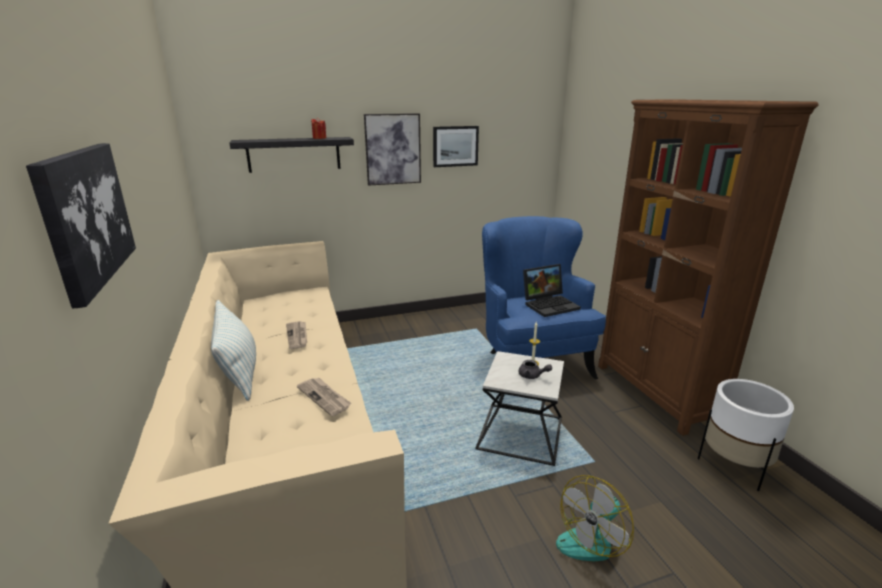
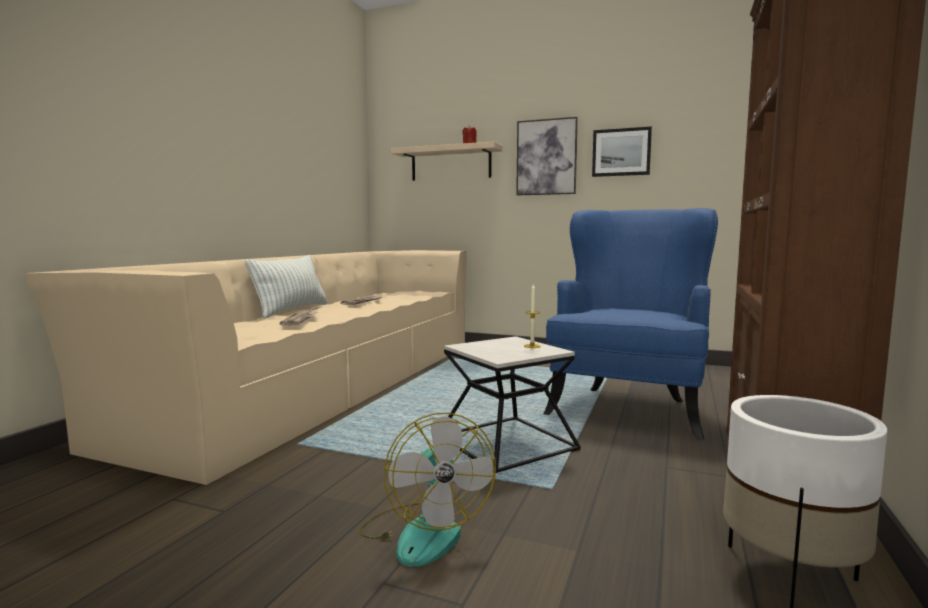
camera: 40 degrees right, 15 degrees down
picture [26,143,136,308] -> none
black shelf [230,137,354,173] -> beige shelf [391,141,502,181]
grey teapot [518,360,552,379] -> none
laptop [523,264,581,317] -> none
fan [556,475,634,562] -> fan turned 105 degrees counterclockwise [359,412,496,567]

